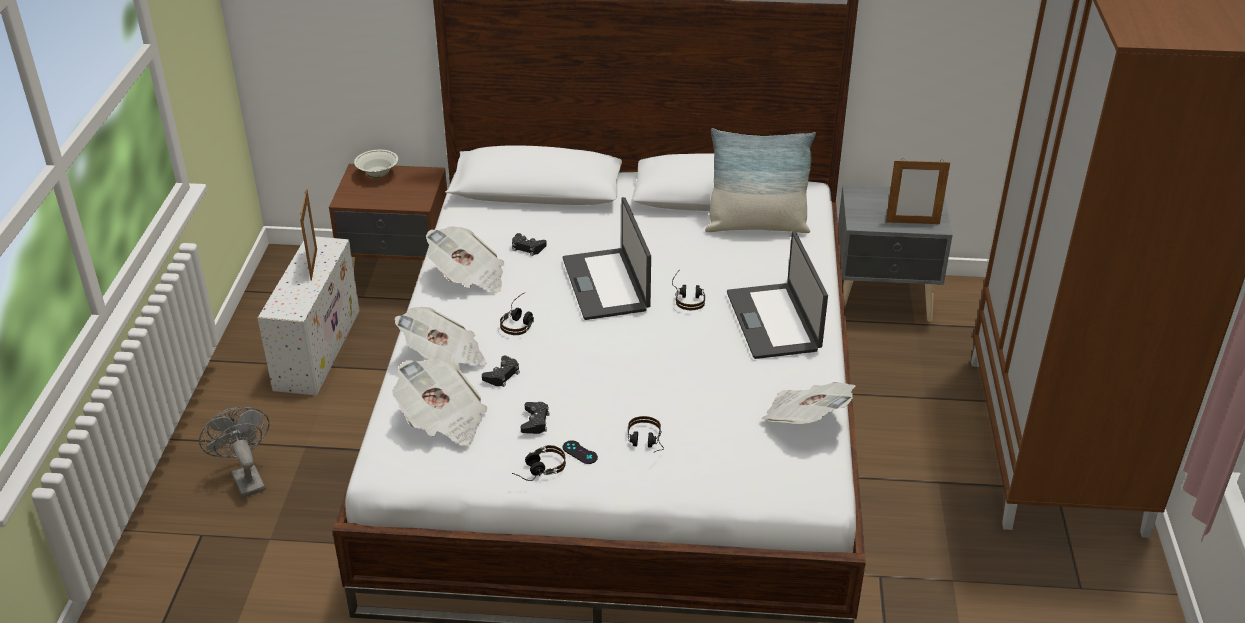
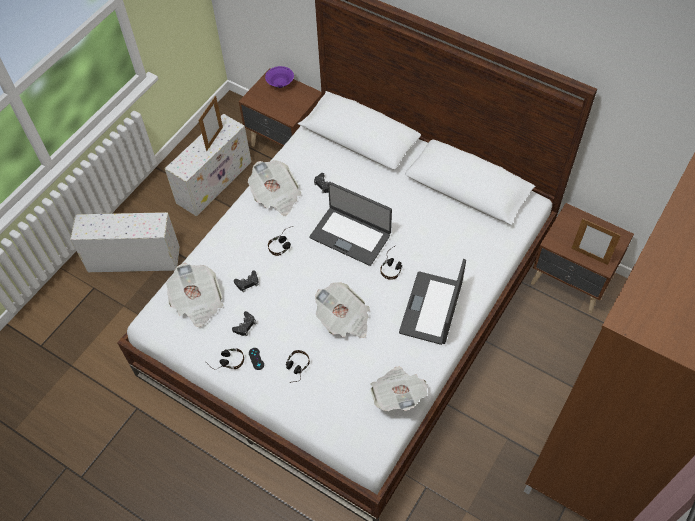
camera: 30 degrees right, 20 degrees up
grey fan [199,407,269,498] -> white storage box [70,212,180,272]
white bowl [354,150,398,178] -> purple bowl [265,66,294,88]
newspaper [395,307,487,367] -> newspaper moved to [315,282,370,338]
laptop [563,197,651,320] -> laptop turned 75 degrees counterclockwise [309,182,392,266]
pillow [705,128,816,233] -> none
grey nightstand [838,185,953,322] -> brown nightstand [531,203,634,313]

